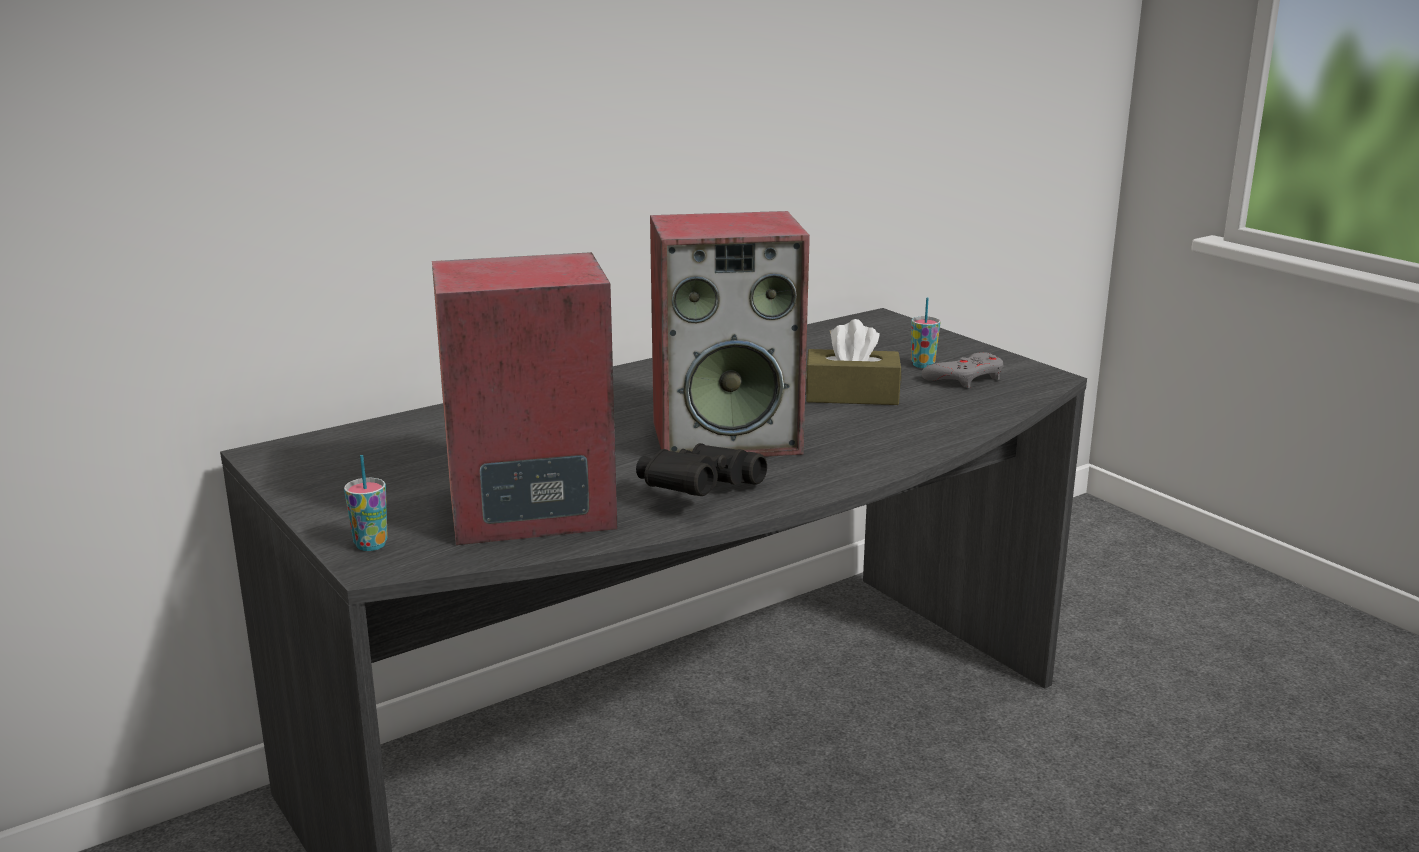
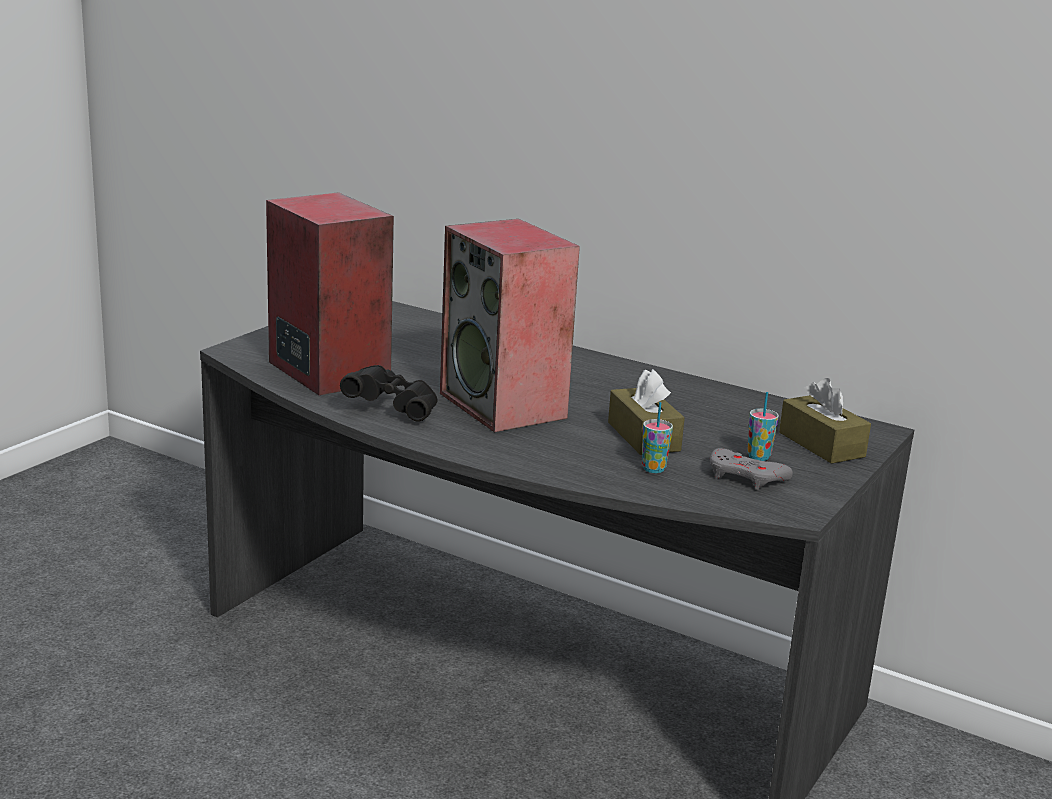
camera: 65 degrees right, 0 degrees up
cup [344,455,388,551] -> cup moved to [642,402,673,473]
none -> brown tissue box [779,378,871,464]

